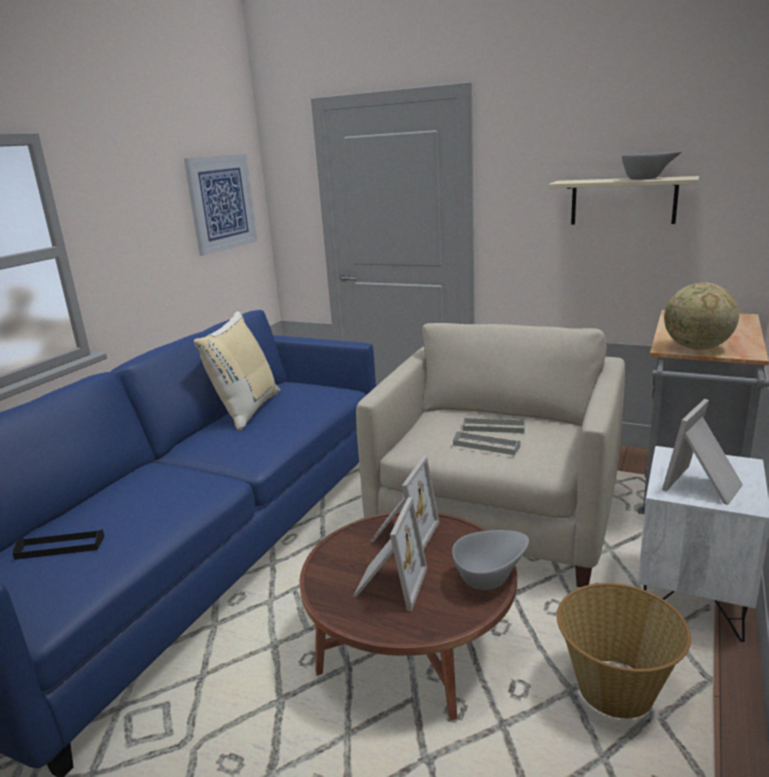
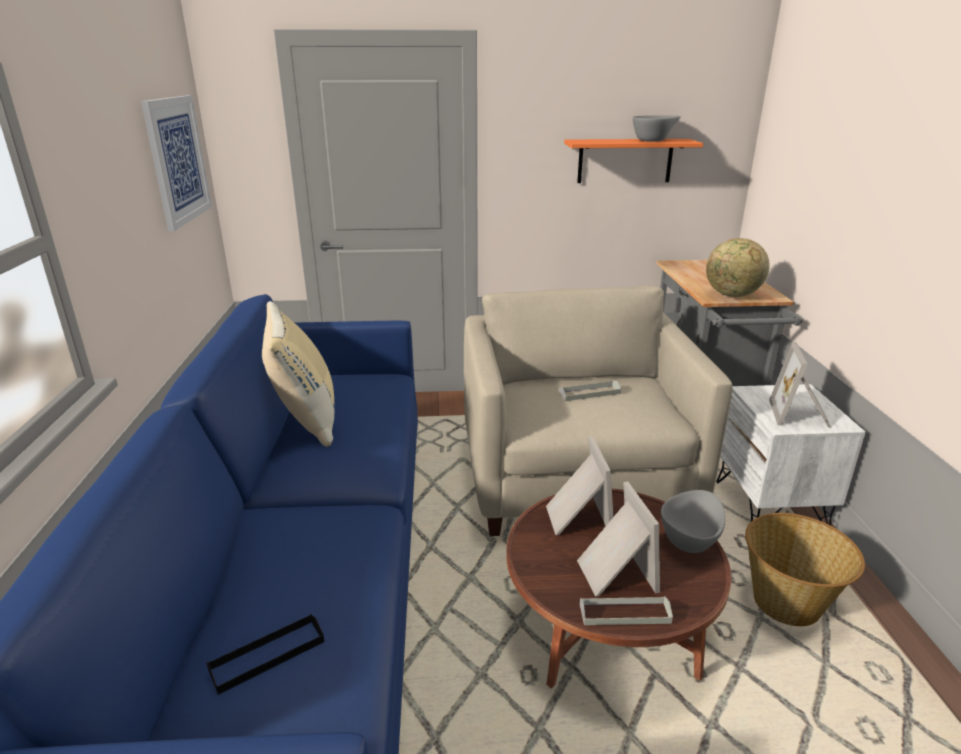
camera: 30 degrees left, 5 degrees up
grey tray [453,431,520,455] -> grey tray moved to [580,596,673,625]
beige shelf [548,176,699,225] -> orange shelf [564,139,703,183]

